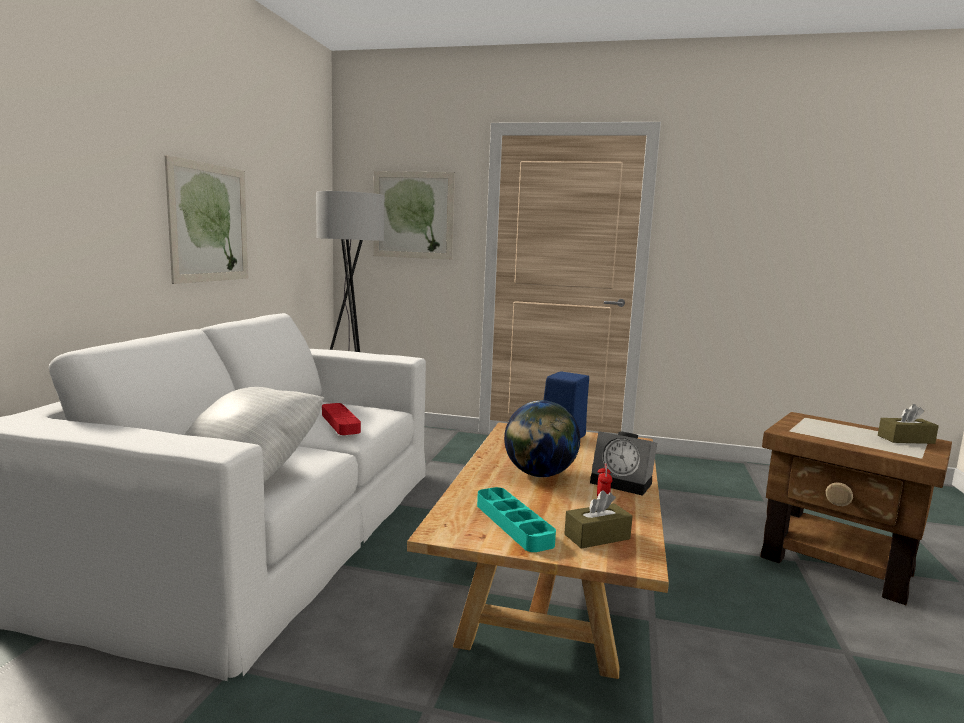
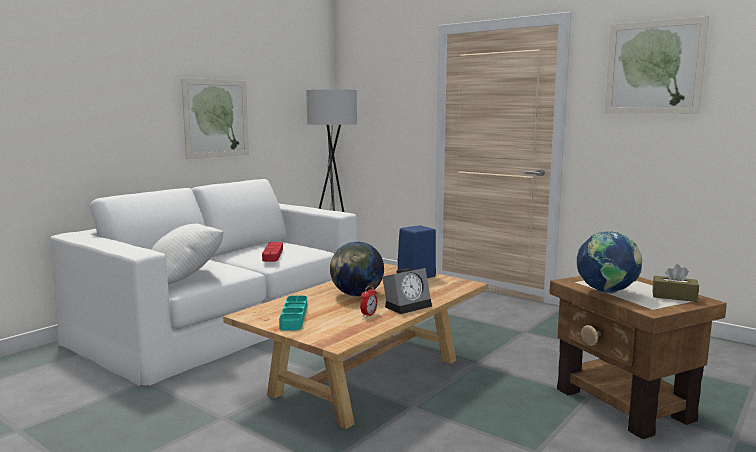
camera: 25 degrees right, 0 degrees up
picture [373,171,455,260] -> picture moved to [605,16,709,114]
brown tissue box [564,490,633,549] -> none
alarm clock [590,431,657,496] -> alarm clock turned 90 degrees counterclockwise [382,268,432,314]
none -> globe [577,231,642,294]

